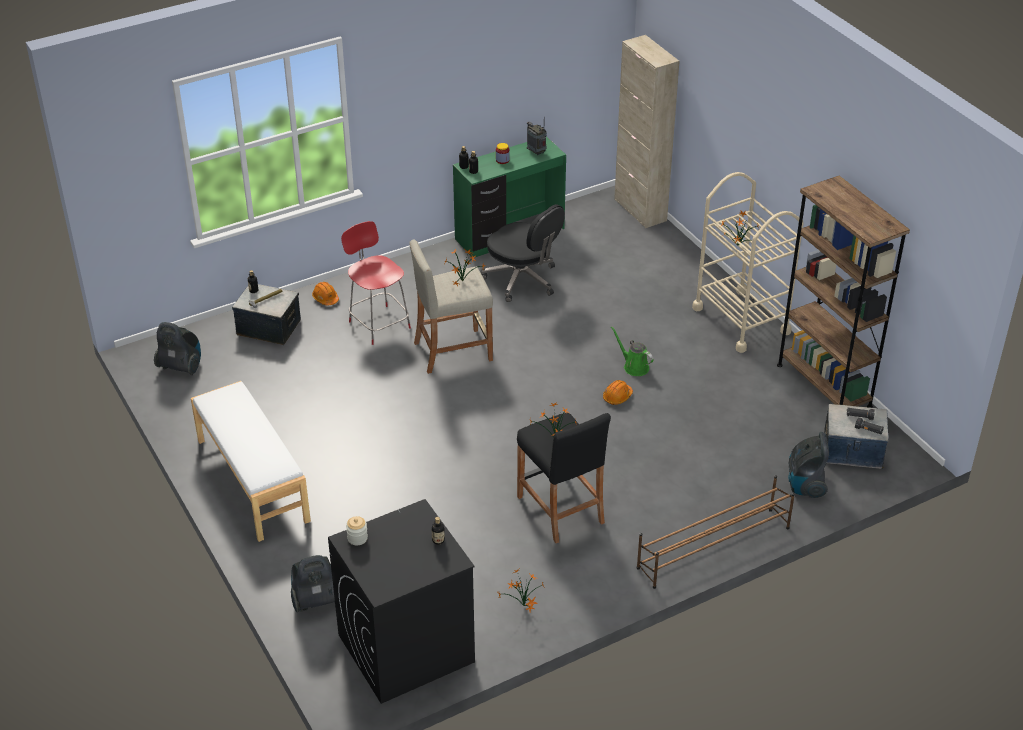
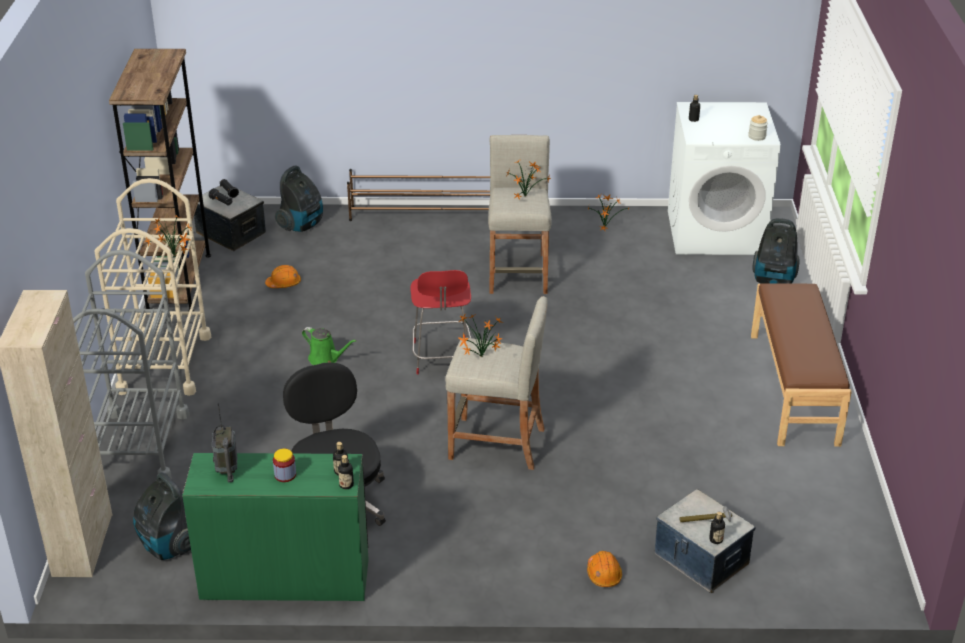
camera: 150 degrees left, 5 degrees down
vacuum cleaner [154,322,201,375] -> vacuum cleaner moved to [133,473,191,560]
white bench [191,381,311,542] -> brown bench [751,283,852,447]
black washing machine [328,499,475,704] -> white washing machine [668,102,781,255]
red stool [341,221,411,345] -> red stool moved to [411,270,471,374]
black stool [517,413,611,543] -> beige stool [488,135,552,294]
orange hard hat [603,380,633,405] -> orange hard hat moved to [265,265,301,288]
green watering can [611,326,654,376] -> green watering can turned 45 degrees counterclockwise [302,327,357,365]
none -> grey cart [73,250,190,479]

